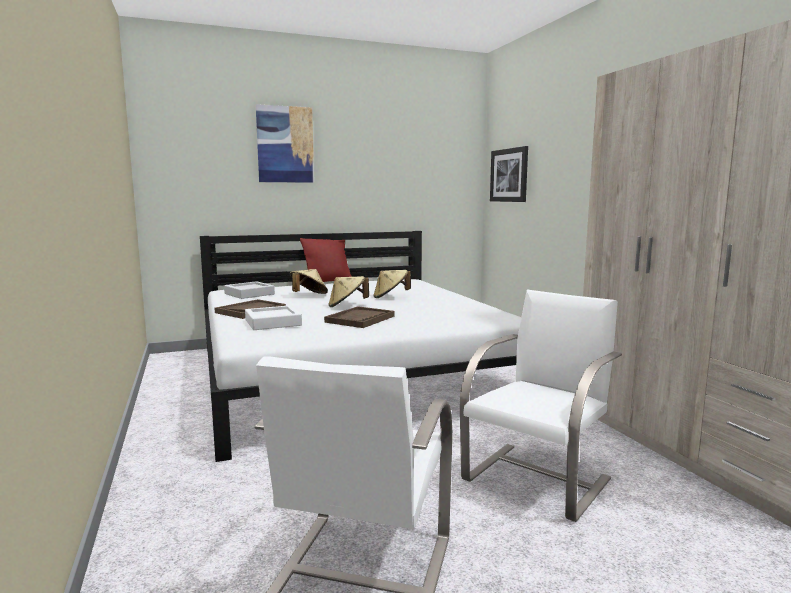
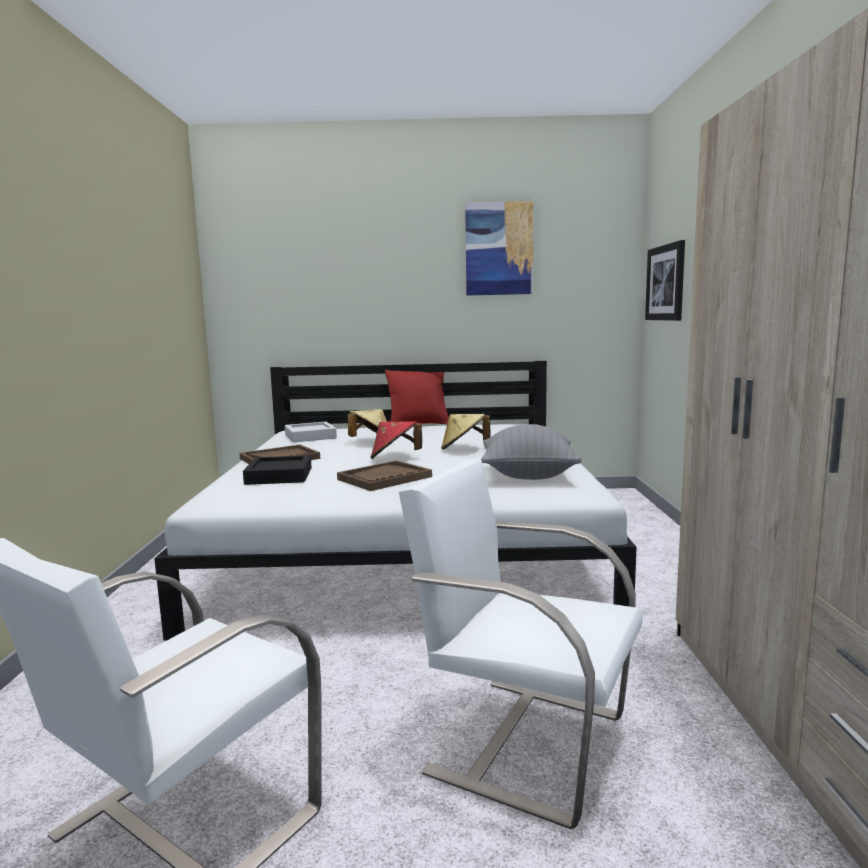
camera: 20 degrees right, 0 degrees up
white tray [245,305,302,330] -> black tray [243,455,312,485]
picture [256,104,314,183] -> picture moved to [465,201,533,296]
beige hat [328,276,369,307] -> red hat [370,421,422,459]
white chair [460,290,622,522] -> white chair turned 120 degrees counterclockwise [399,458,642,829]
none -> grey pillow [481,424,582,480]

